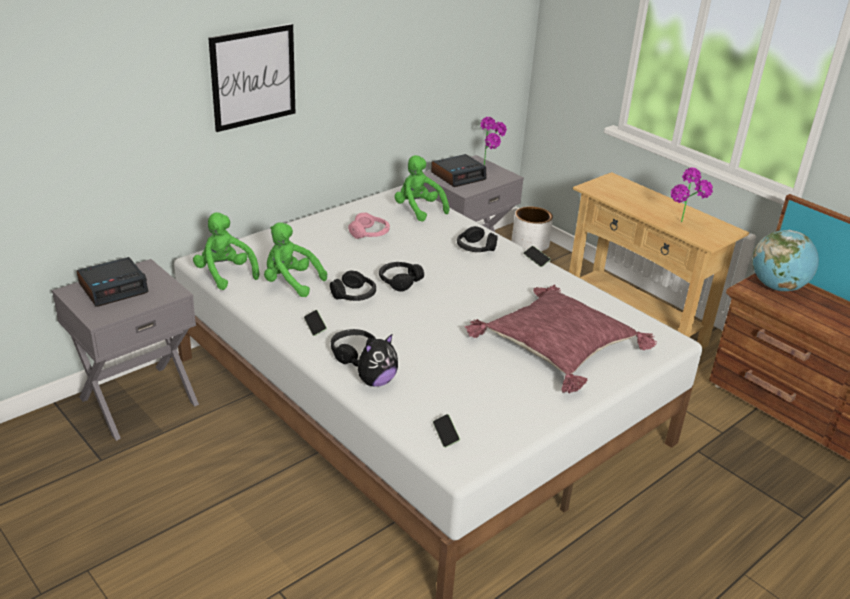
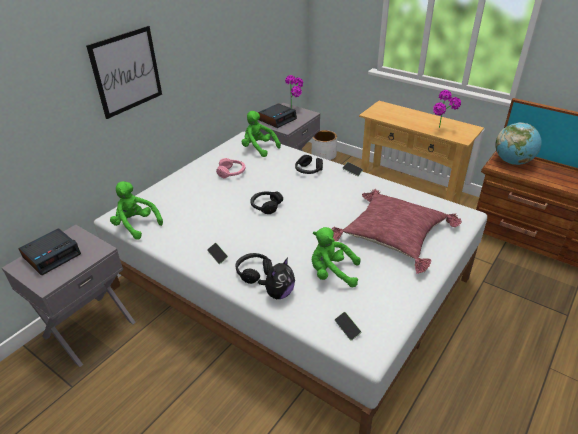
camera: 10 degrees left, 5 degrees up
green plush toy [264,222,327,297] -> green plush toy moved to [312,227,361,288]
black headphones [330,271,376,301] -> none

